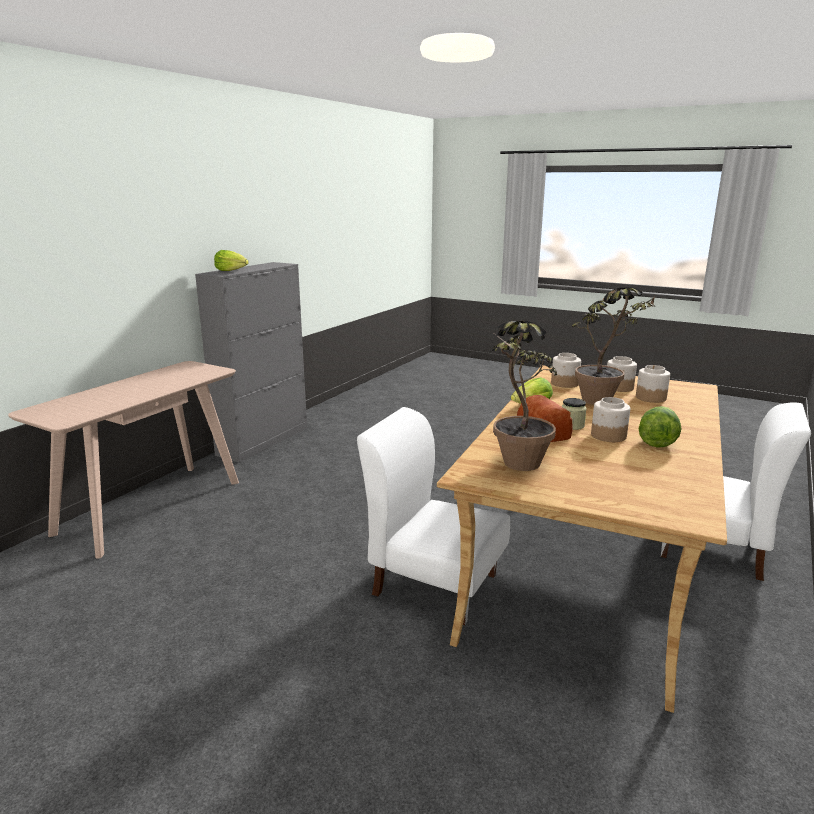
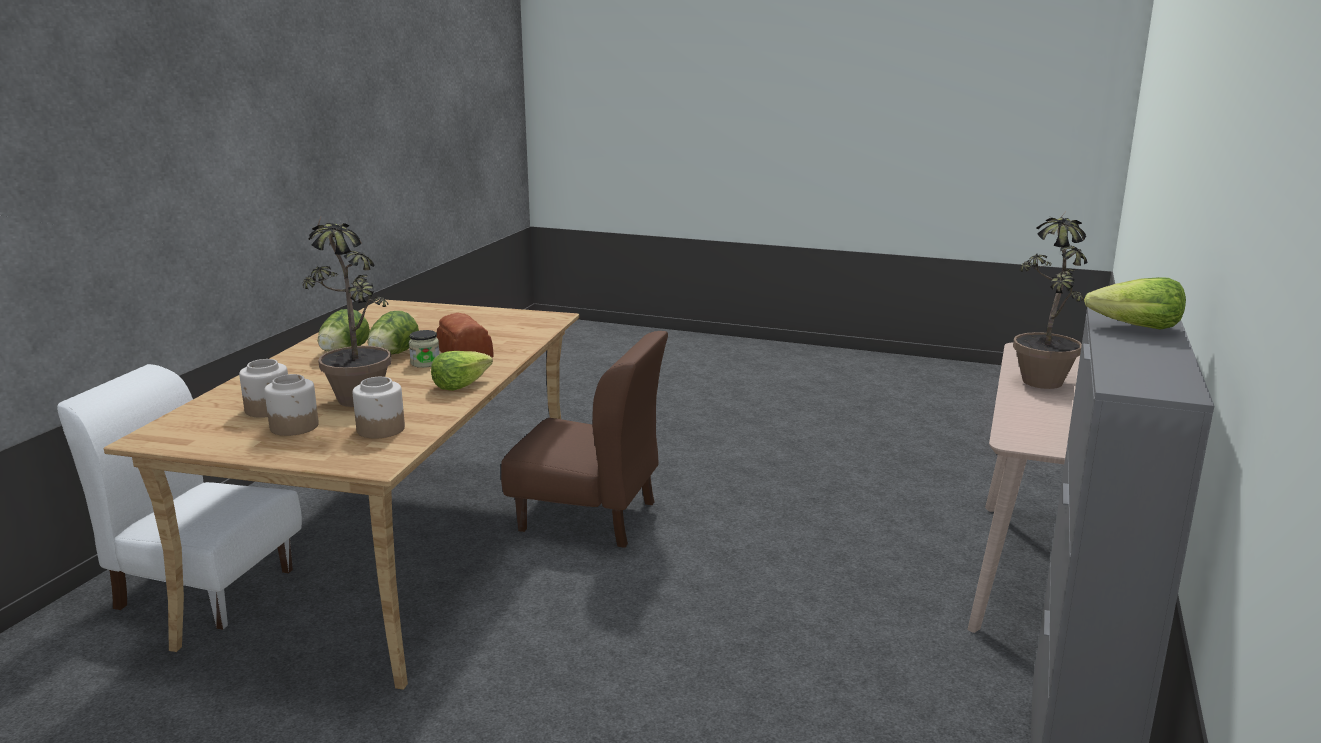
camera: 170 degrees right, 0 degrees up
white chair [357,407,510,625] -> brown chair [501,331,668,548]
potted plant [492,321,557,471] -> potted plant moved to [1013,214,1088,389]
jar [591,397,630,442] -> lettuce [368,311,419,354]

